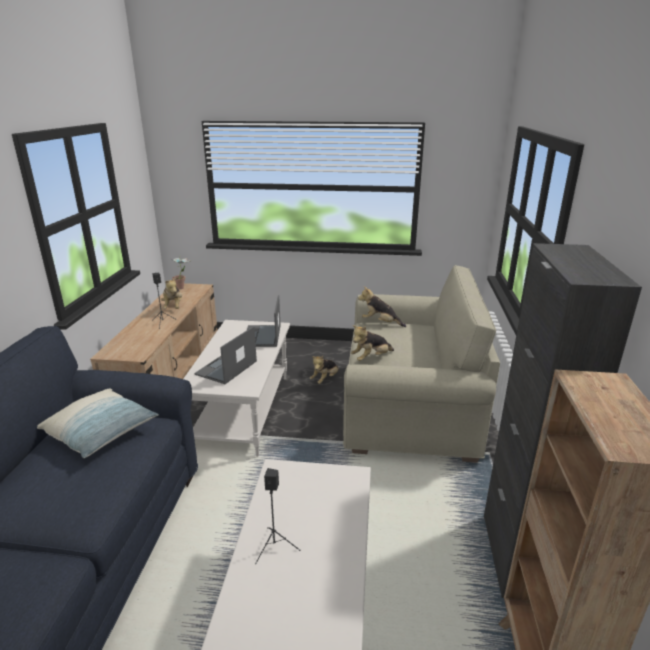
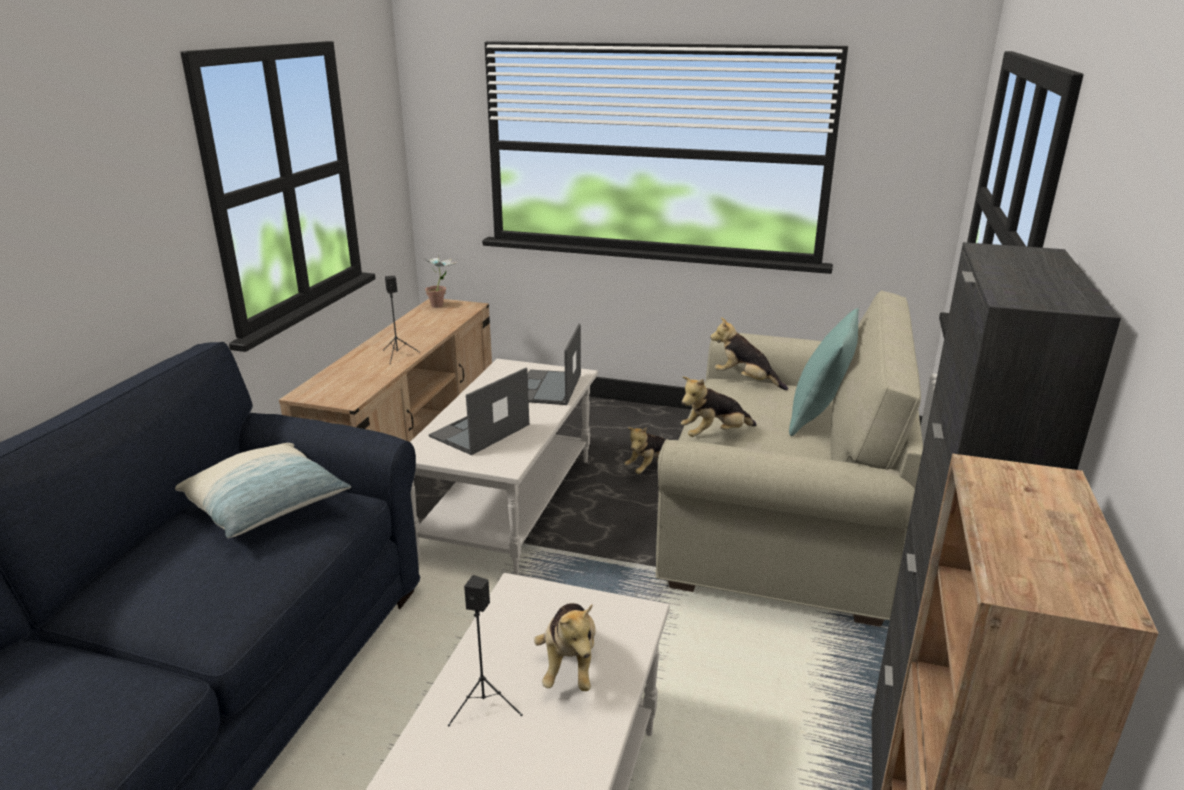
camera: 10 degrees right, 0 degrees up
plush toy [161,277,182,309] -> plush toy moved to [534,603,596,691]
none -> turquoise pillow [789,308,859,436]

